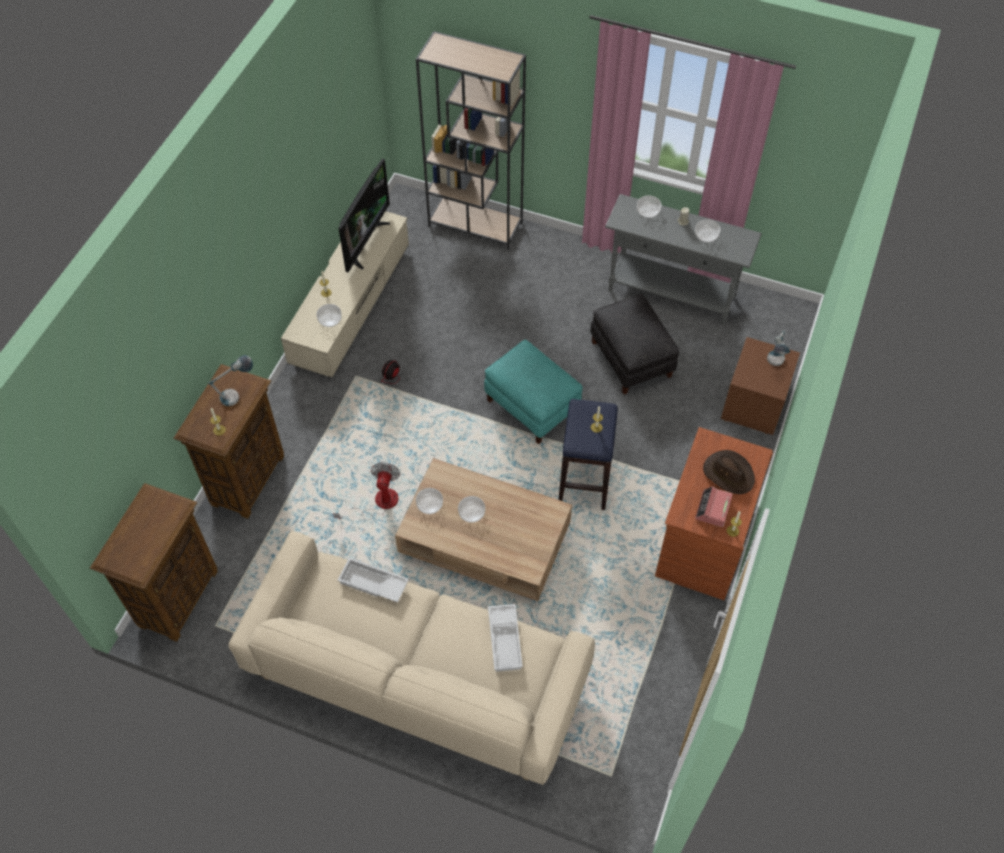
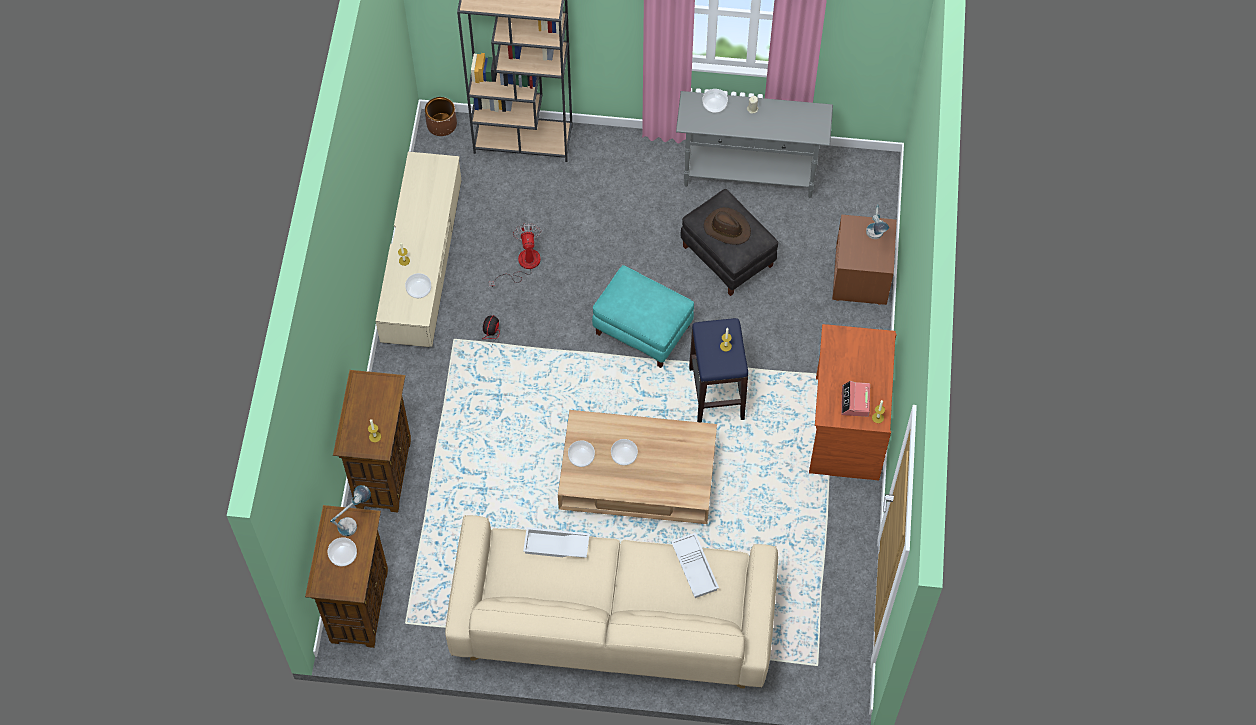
camera: 15 degrees left, 5 degrees up
table lamp [209,355,253,406] -> table lamp moved to [330,485,371,536]
fan [333,462,400,520] -> fan moved to [489,223,541,287]
television [338,159,390,273] -> none
bowl [695,219,720,242] -> bowl moved to [327,537,357,566]
brown hat [703,450,755,494] -> brown hat moved to [704,207,751,245]
none -> brown planter [425,97,457,136]

